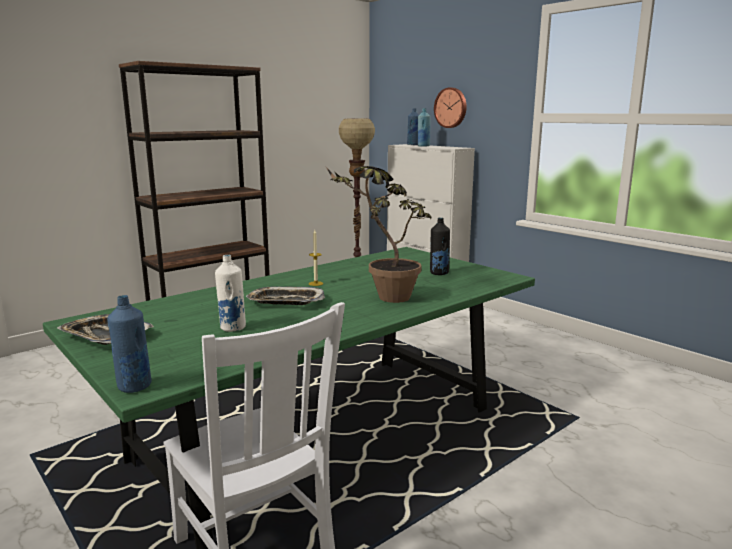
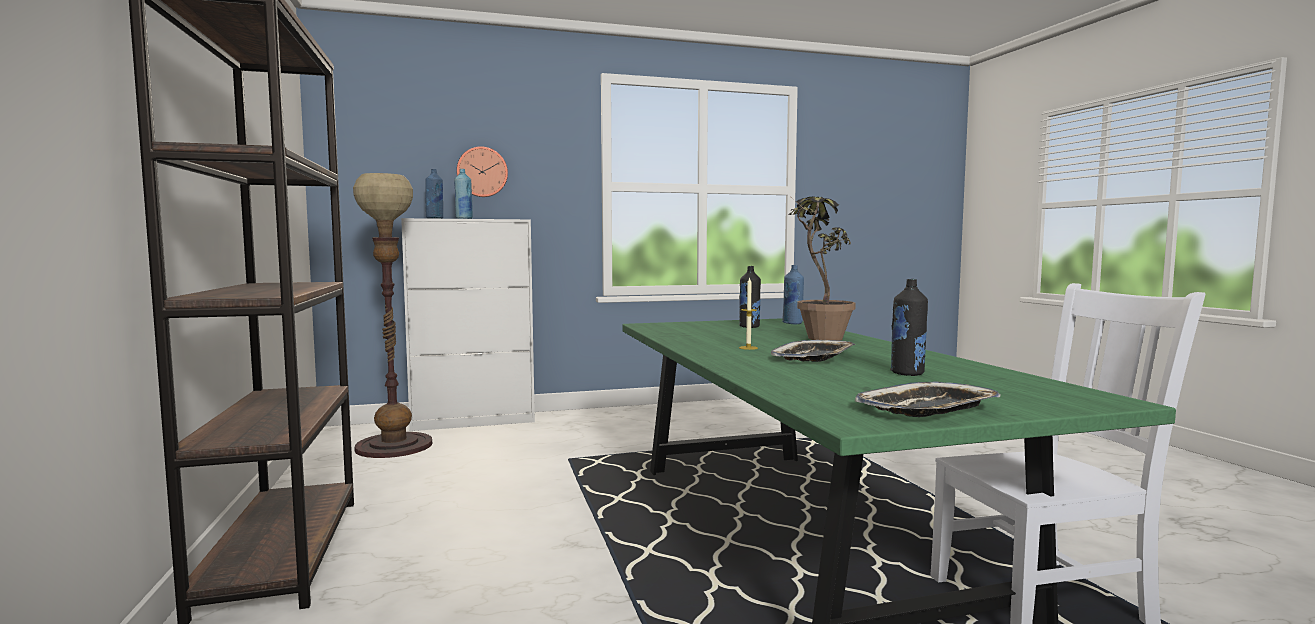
camera: 65 degrees left, 10 degrees down
blue bottle [107,295,152,393] -> blue bottle moved to [782,265,804,324]
white bottle [215,255,246,332] -> black bottle [890,279,928,376]

